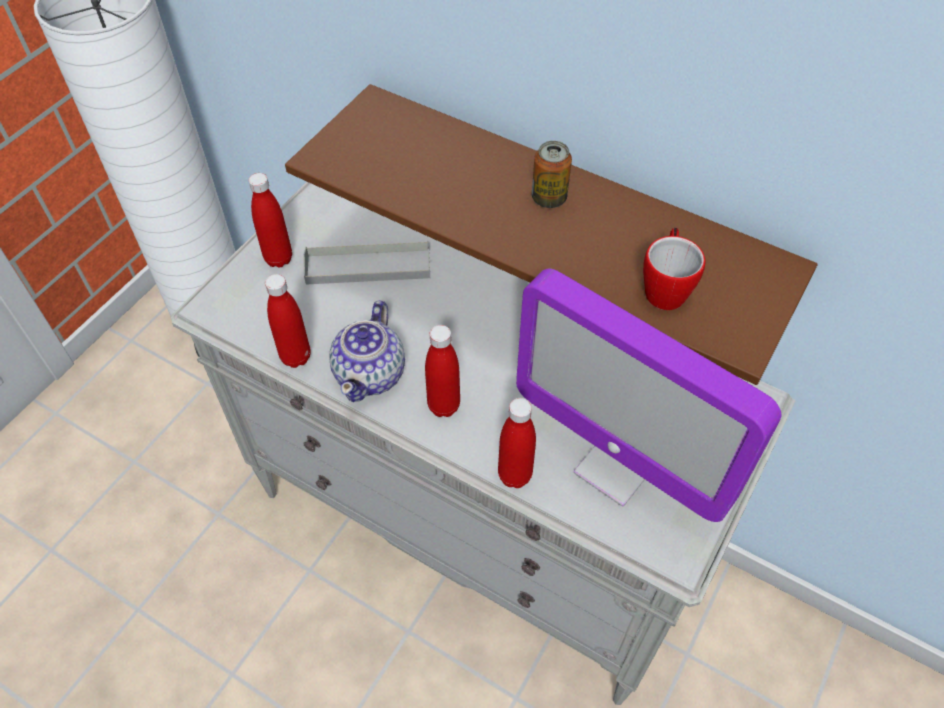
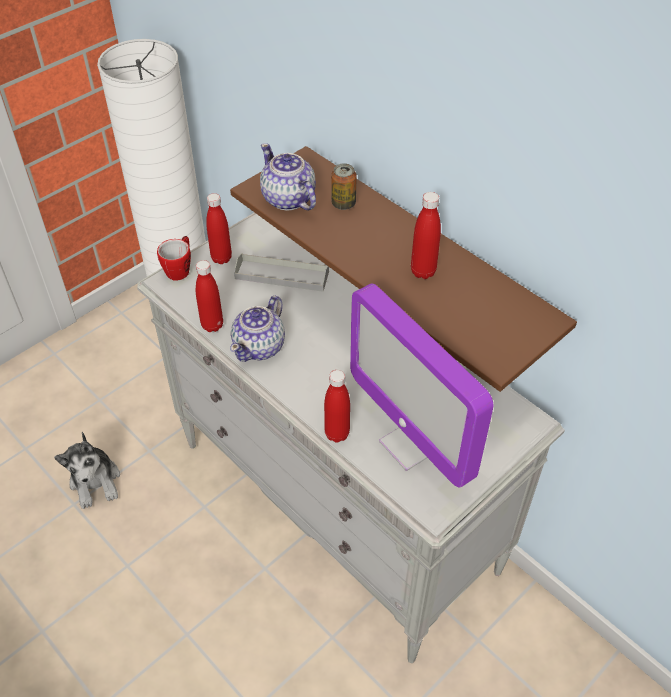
camera: 15 degrees right, 5 degrees down
red bottle [425,325,460,417] -> red bottle moved to [411,192,441,279]
can [532,141,572,208] -> can moved to [331,163,357,210]
mug [643,227,706,310] -> mug moved to [157,236,191,281]
none -> plush toy [54,432,120,509]
none -> teapot [260,143,316,211]

